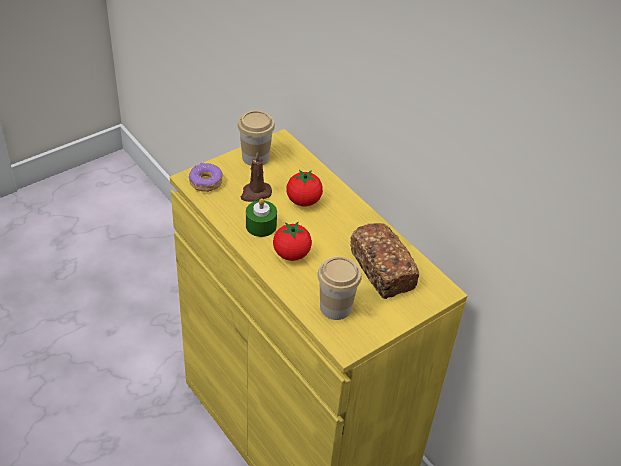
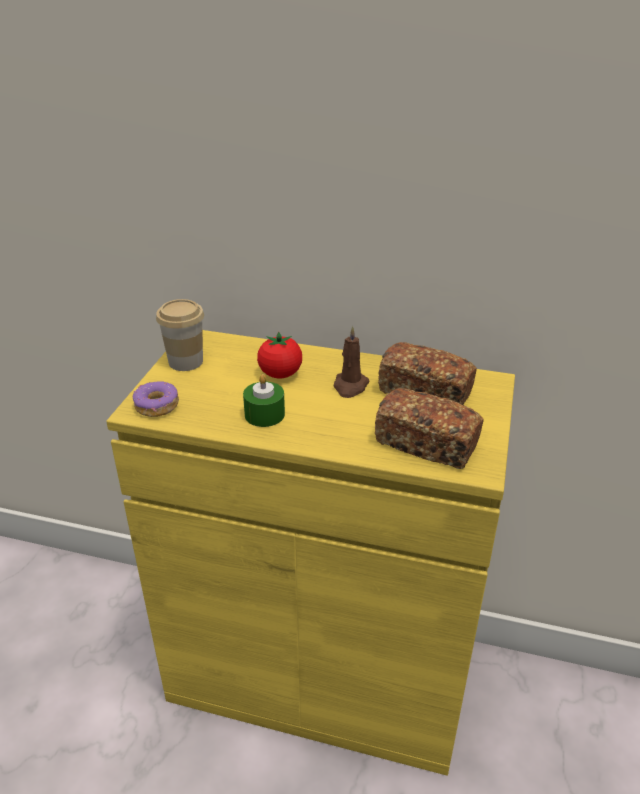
camera: 35 degrees left, 10 degrees down
brown candle [241,152,272,202] -> brown candle moved to [334,326,370,398]
tomato [273,222,312,261] -> none
cup [317,257,362,320] -> bread [375,388,484,469]

